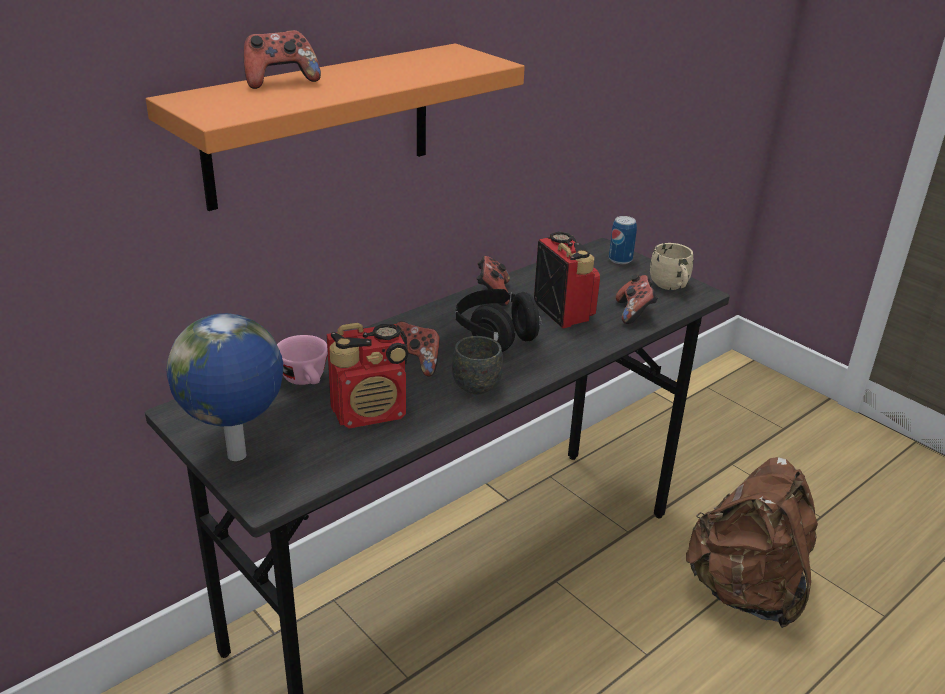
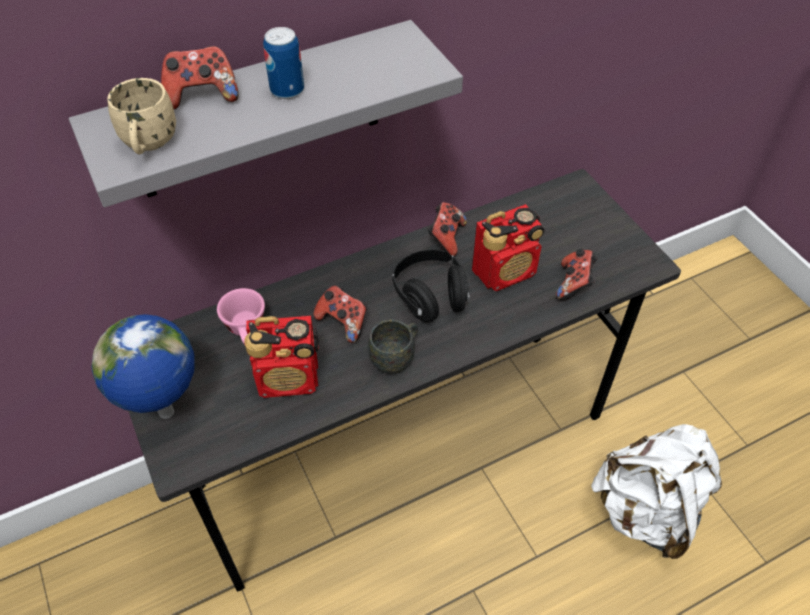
camera: 15 degrees right, 20 degrees up
orange shelf [146,43,525,211] -> grey shelf [69,20,463,207]
radio [534,231,600,328] -> radio turned 75 degrees clockwise [472,204,544,291]
can [609,216,637,264] -> can moved to [263,27,304,99]
beige mug [650,243,693,290] -> beige mug moved to [107,78,176,155]
brown backpack [686,457,818,628] -> white backpack [591,424,722,559]

